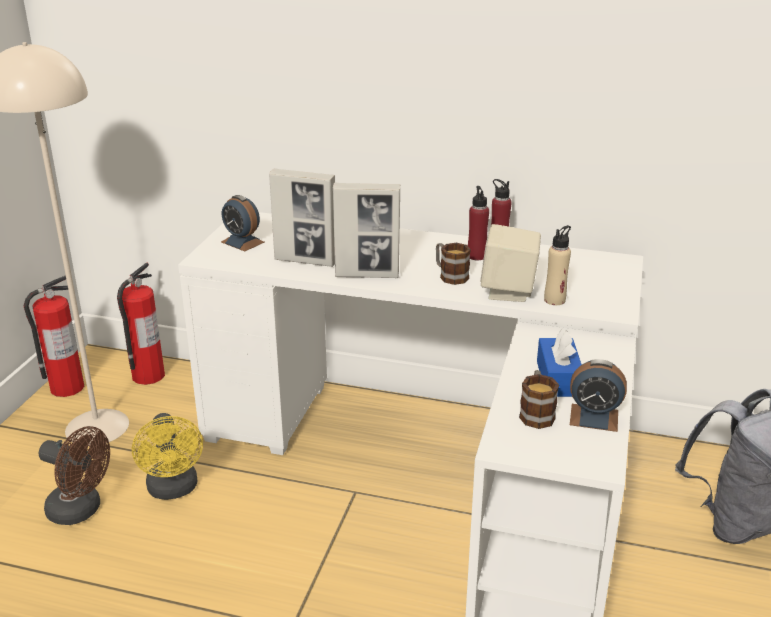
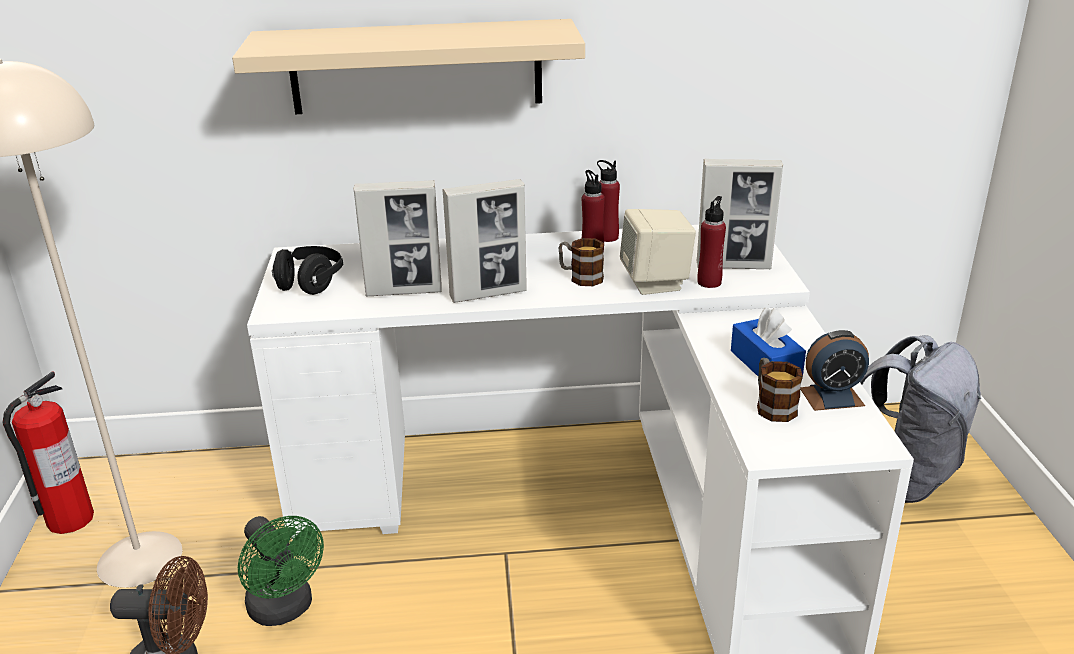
camera: 20 degrees left, 0 degrees up
fire extinguisher [117,263,165,385] -> none
yellow fan [132,413,203,500] -> green fan [238,516,324,626]
alarm clock [221,195,265,251] -> black headphones [272,246,343,295]
beige bottle [544,225,571,305] -> red bottle [697,196,726,288]
none -> beige shelf [232,19,585,114]
none -> picture frame [697,159,783,269]

